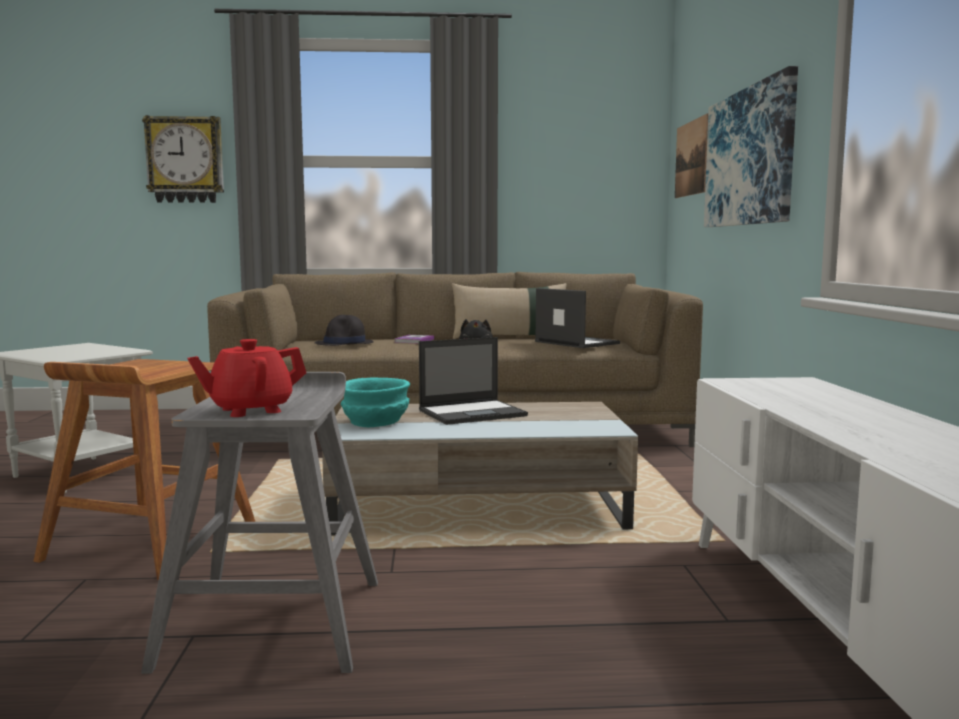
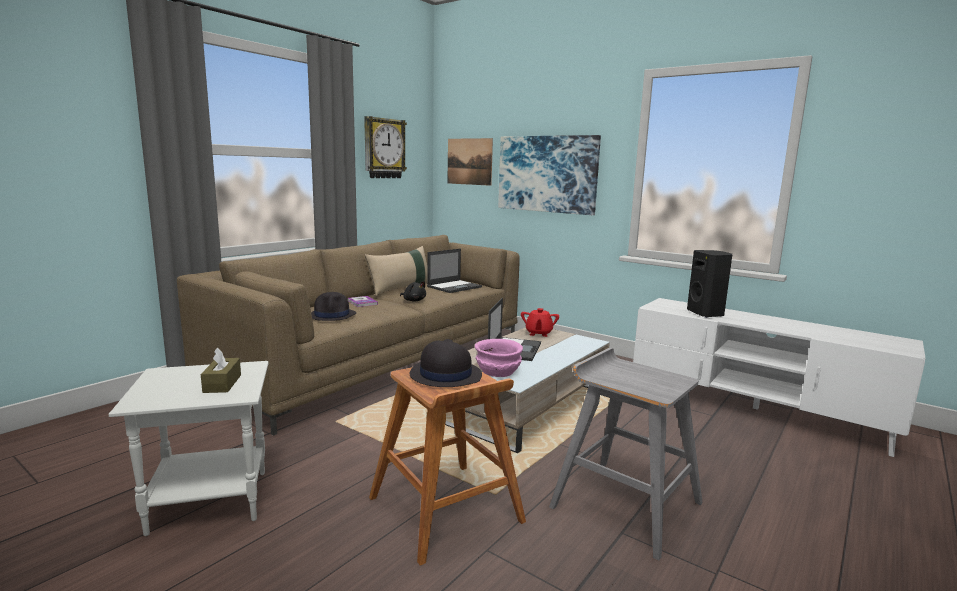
camera: 50 degrees left, 5 degrees up
wall clock [142,115,224,203] -> wall clock moved to [364,116,407,178]
red teapot [188,339,306,417] -> red teapot moved to [521,308,559,337]
turquoise bowl [341,378,410,427] -> pink bowl [475,339,523,377]
laptop [535,288,620,348] -> laptop turned 135 degrees clockwise [427,249,482,293]
none -> brown tissue box [201,347,241,393]
none -> black hat [410,339,482,387]
none -> black speaker [687,250,732,318]

